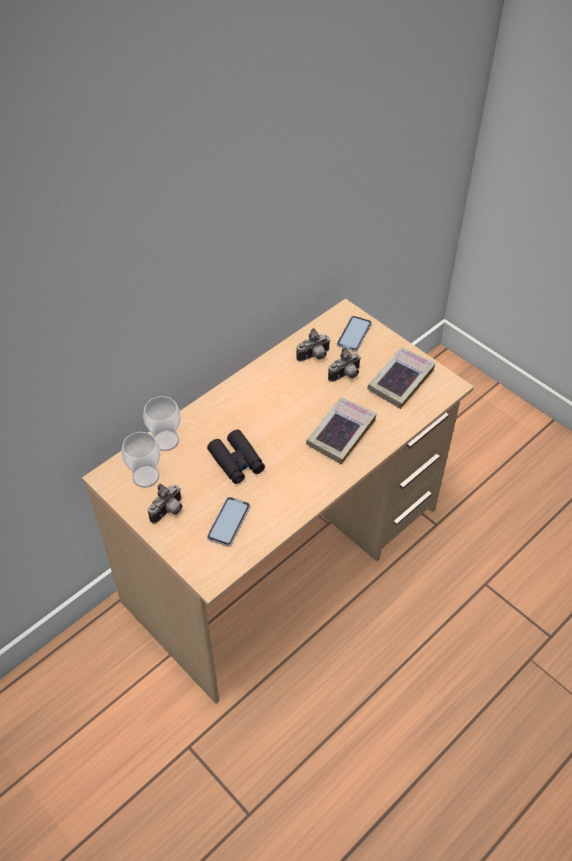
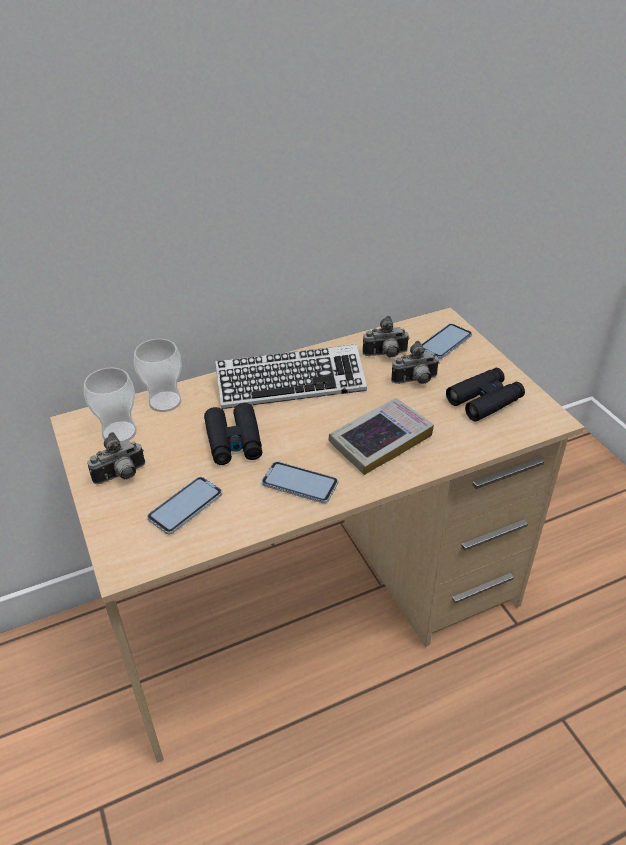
camera: 20 degrees right, 10 degrees down
book [367,347,435,409] -> black binoculars [446,368,525,421]
none -> keyboard [215,344,367,409]
none -> phone [262,461,338,503]

